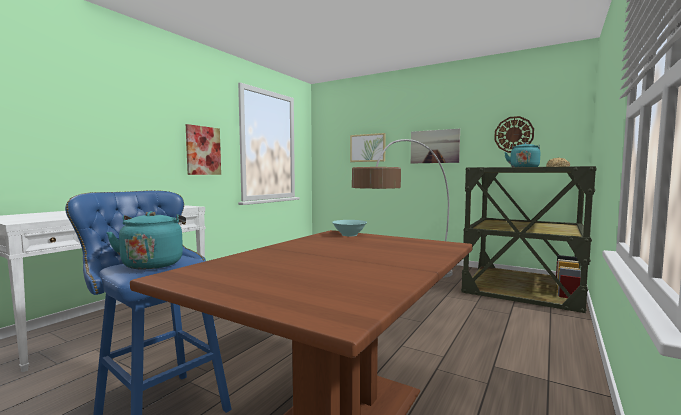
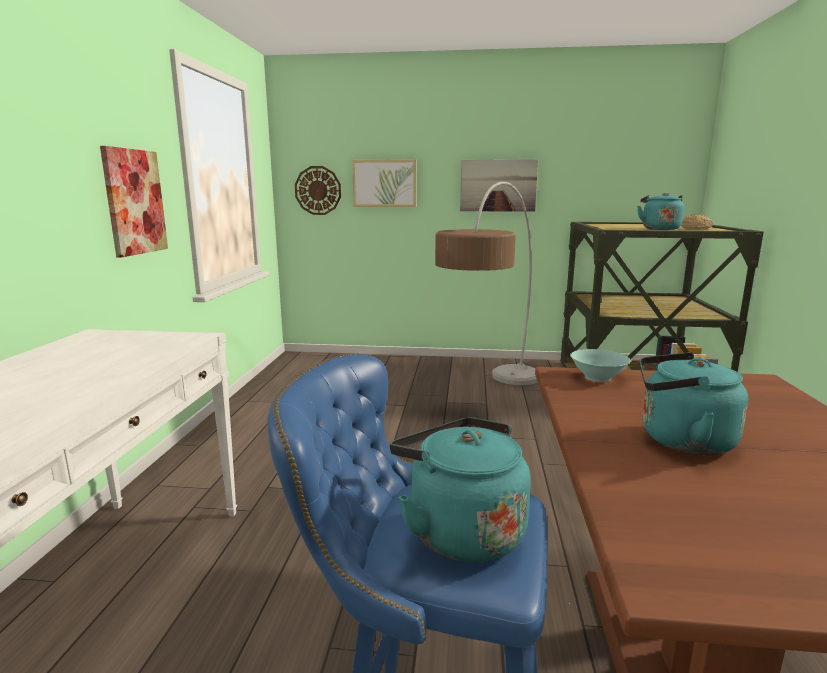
camera: 25 degrees left, 10 degrees up
wall clock [494,116,534,153] -> wall clock moved to [295,166,341,215]
none -> turquoise kettle [639,352,748,455]

